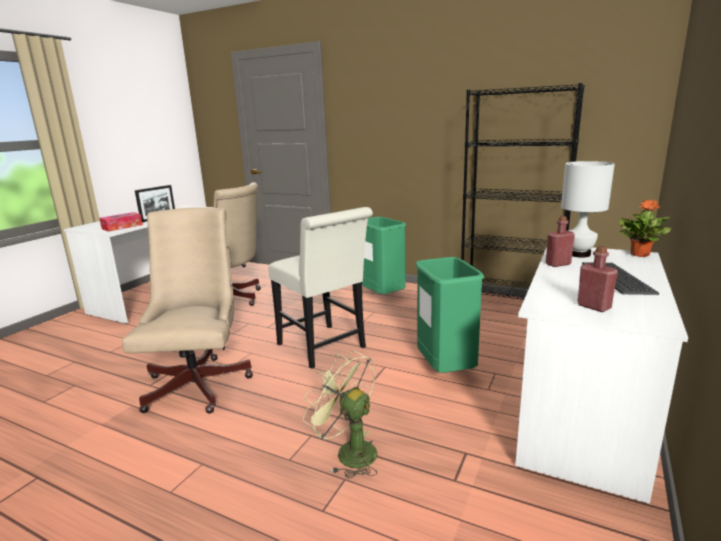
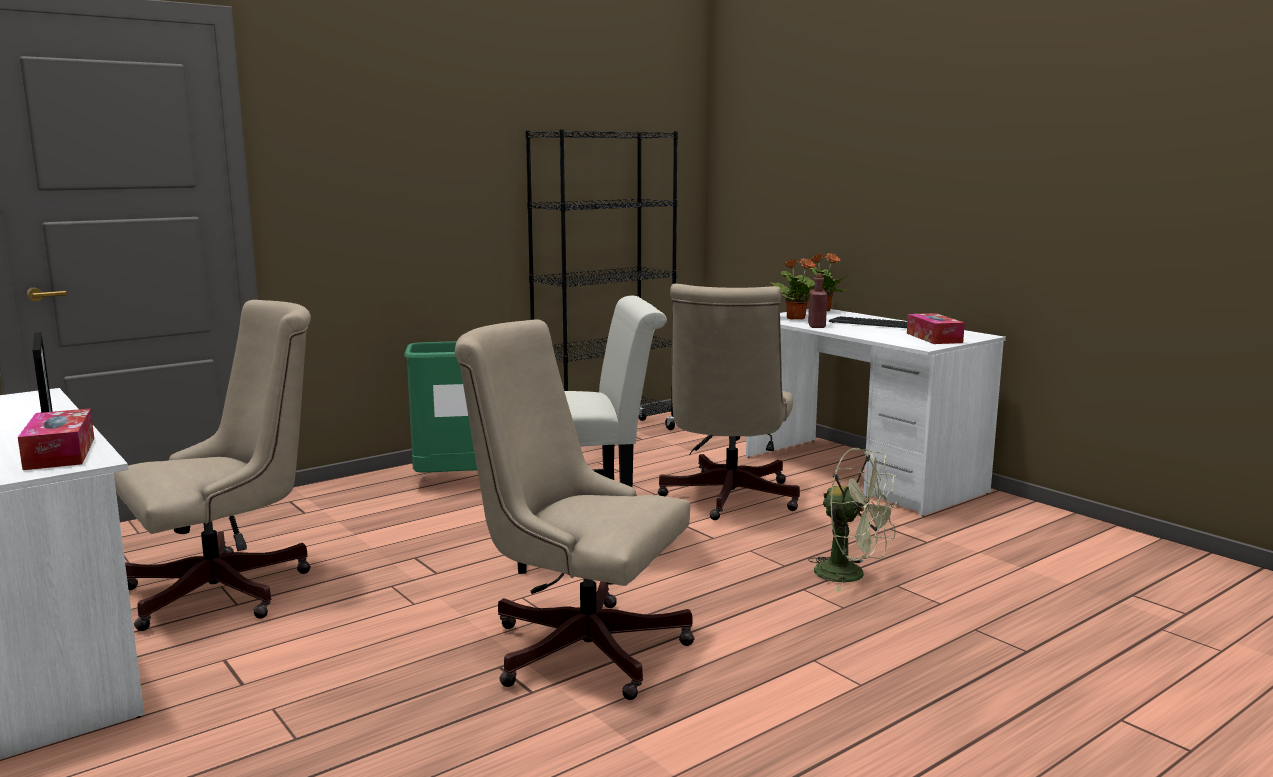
camera: 65 degrees left, 5 degrees down
green fan [303,350,377,479] -> green fan turned 120 degrees counterclockwise [808,448,899,592]
green trash can [415,257,484,373] -> beige office chair [658,284,800,520]
white table lamp [561,161,615,257] -> potted plant [770,258,824,320]
red bottle [577,246,618,312] -> tissue box [907,313,965,344]

